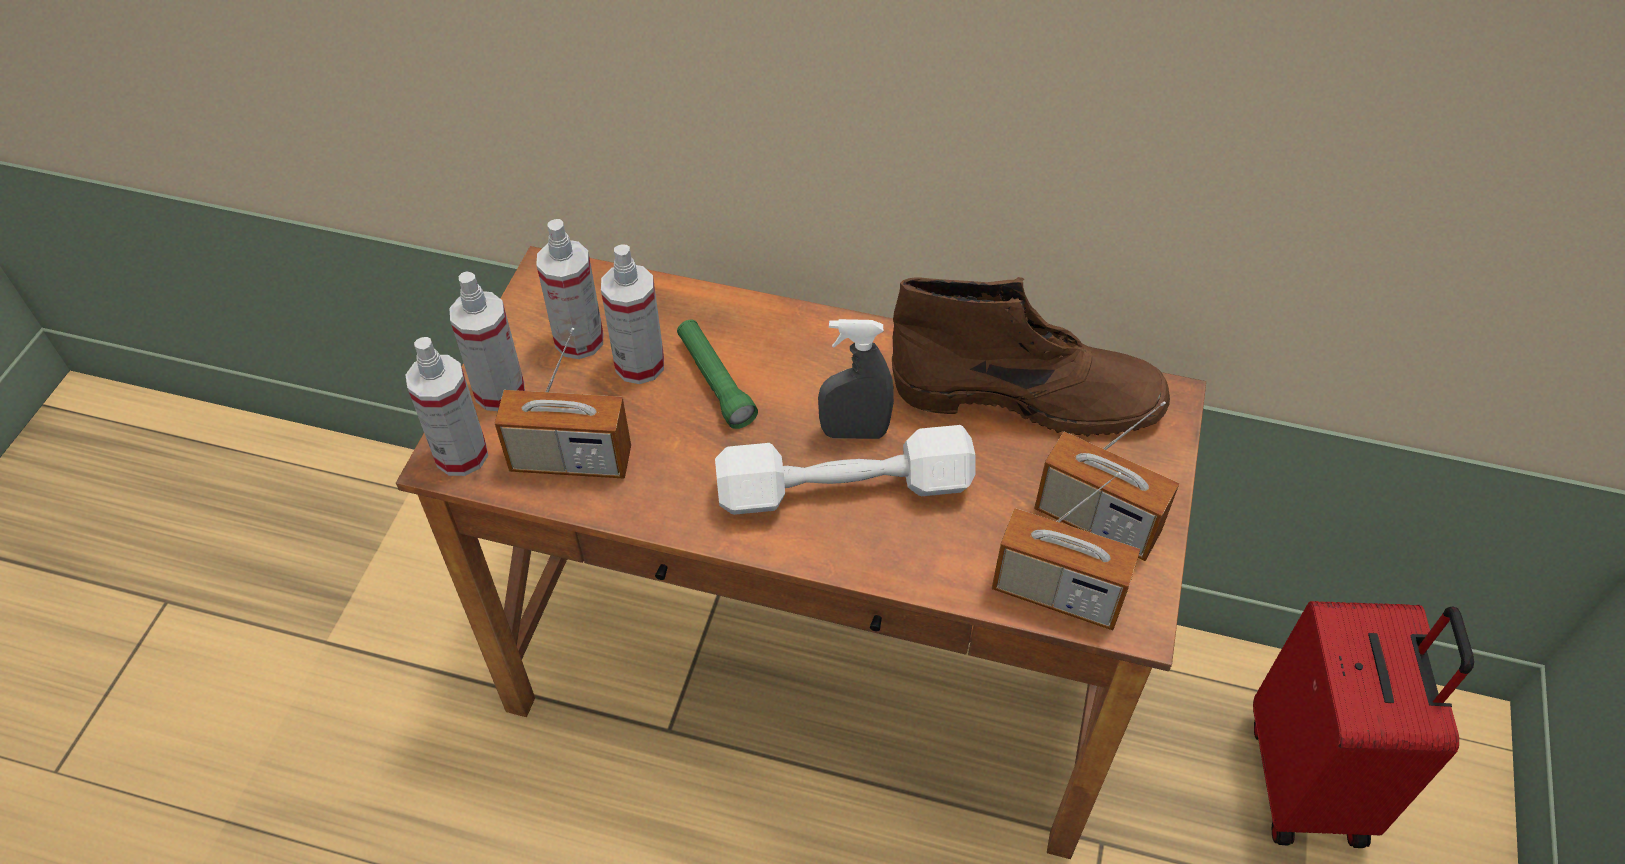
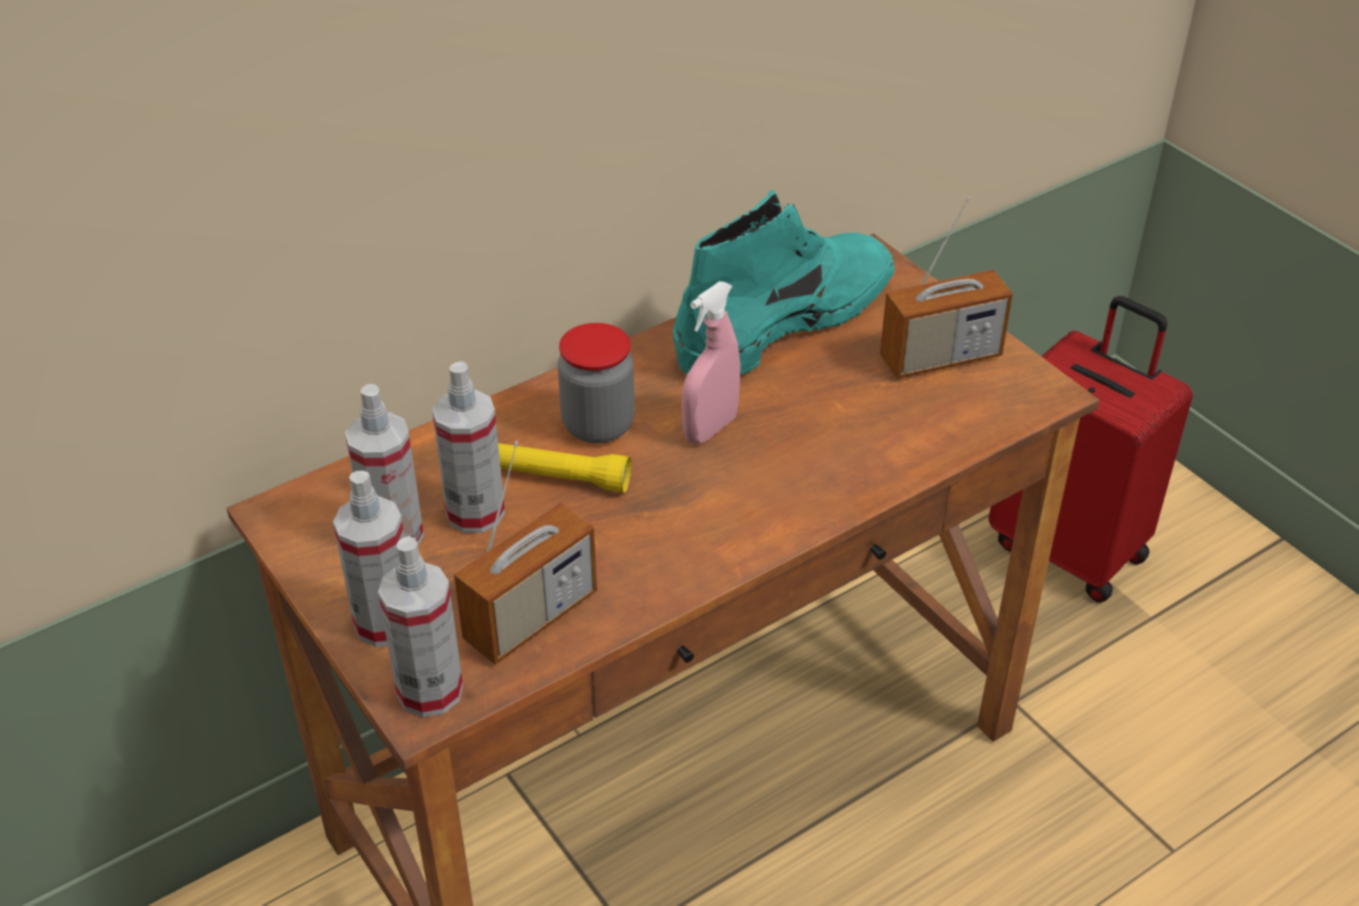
camera: 50 degrees left, 10 degrees down
green flashlight [677,320,758,429] -> yellow flashlight [498,443,631,493]
white dumbbell [715,425,976,515] -> none
grey spray bottle [818,319,894,439] -> pink spray bottle [682,281,740,444]
brown boot [892,277,1170,437] -> turquoise boot [673,190,895,377]
radio [992,472,1140,630] -> none
none -> jar [558,323,635,444]

